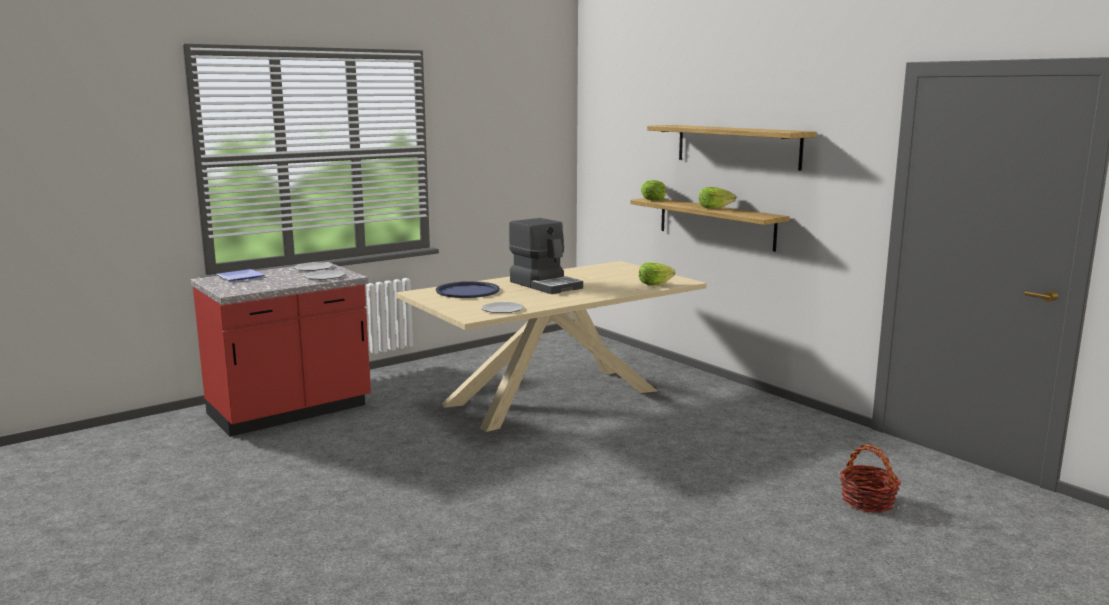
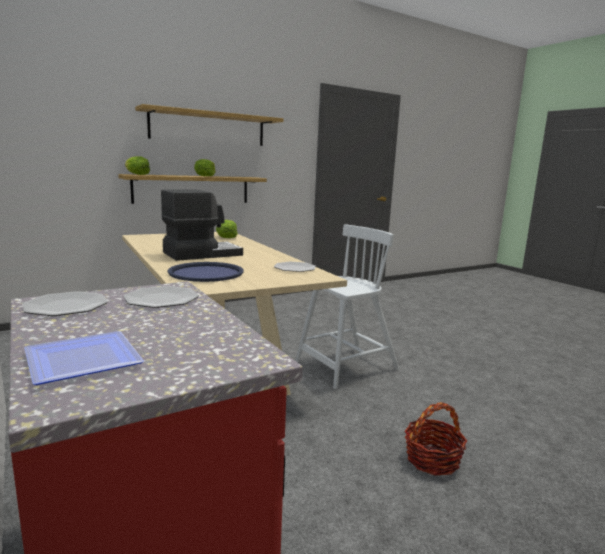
camera: 85 degrees left, 0 degrees up
basket [840,444,901,513] -> basket moved to [405,402,467,475]
none -> white chair [296,224,399,389]

